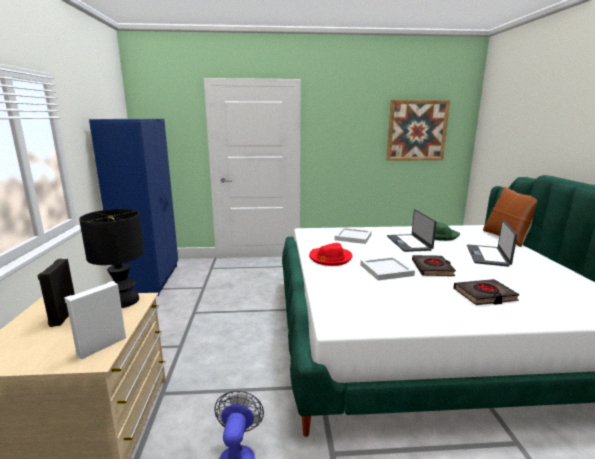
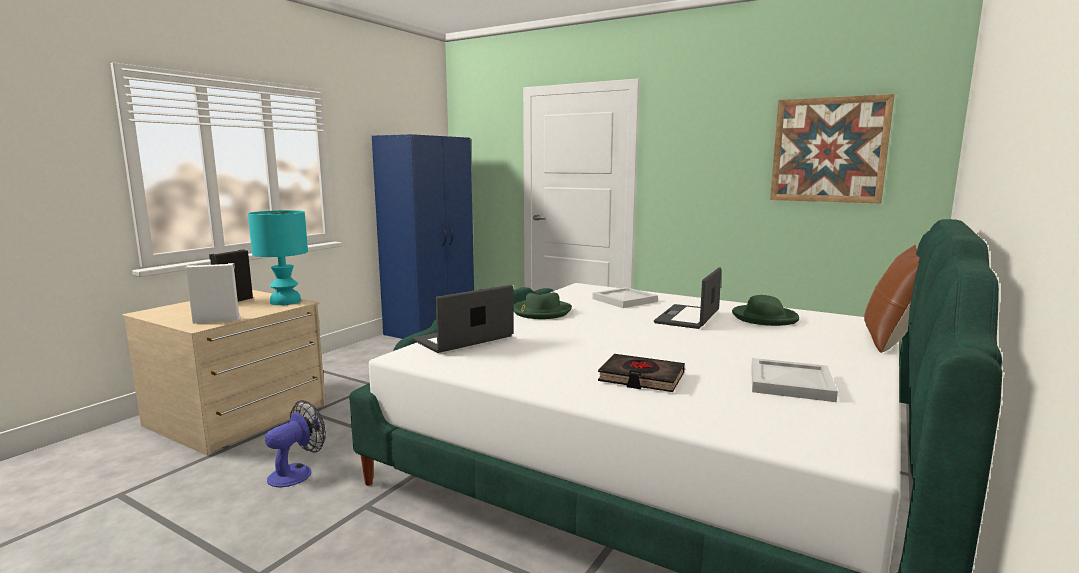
camera: 35 degrees right, 5 degrees down
black table lamp [79,209,144,308] -> turquoise table lamp [248,210,308,305]
red hat [309,243,352,266] -> green hat [513,293,572,319]
white tray [360,256,415,280] -> white tray moved to [751,358,838,402]
black book [412,255,456,276] -> none
laptop [467,220,517,267] -> laptop moved to [413,285,514,353]

